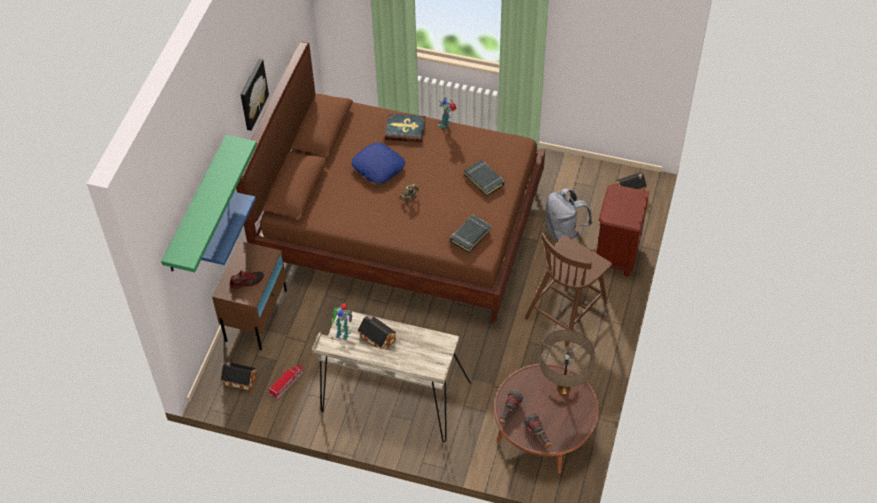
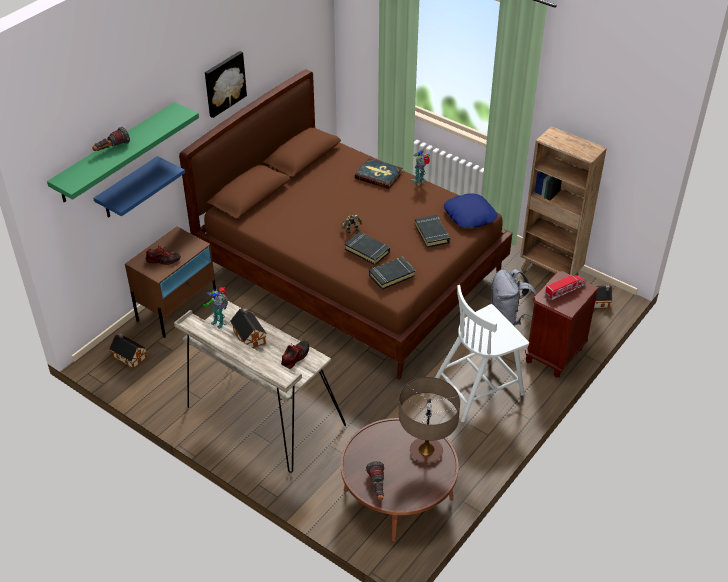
camera: 20 degrees right, 10 degrees down
toy truck [269,365,304,399] -> toy truck moved to [545,275,586,300]
blue pillow [351,143,405,184] -> blue pillow moved to [444,193,498,228]
flashlight [500,391,524,424] -> flashlight moved to [92,127,130,151]
brown chair [525,233,612,346] -> white chair [435,285,529,422]
none -> shoe [281,340,309,369]
none -> black book [345,232,390,265]
none -> brown bookcase [520,126,607,276]

